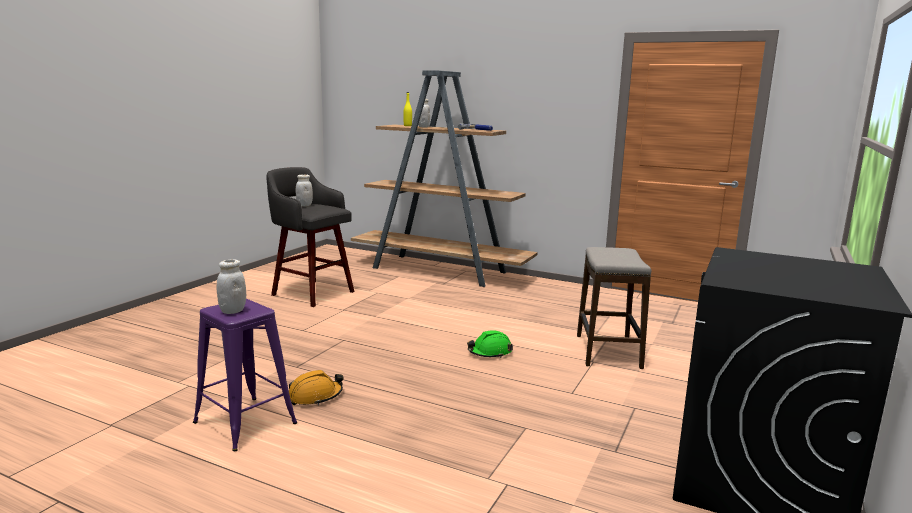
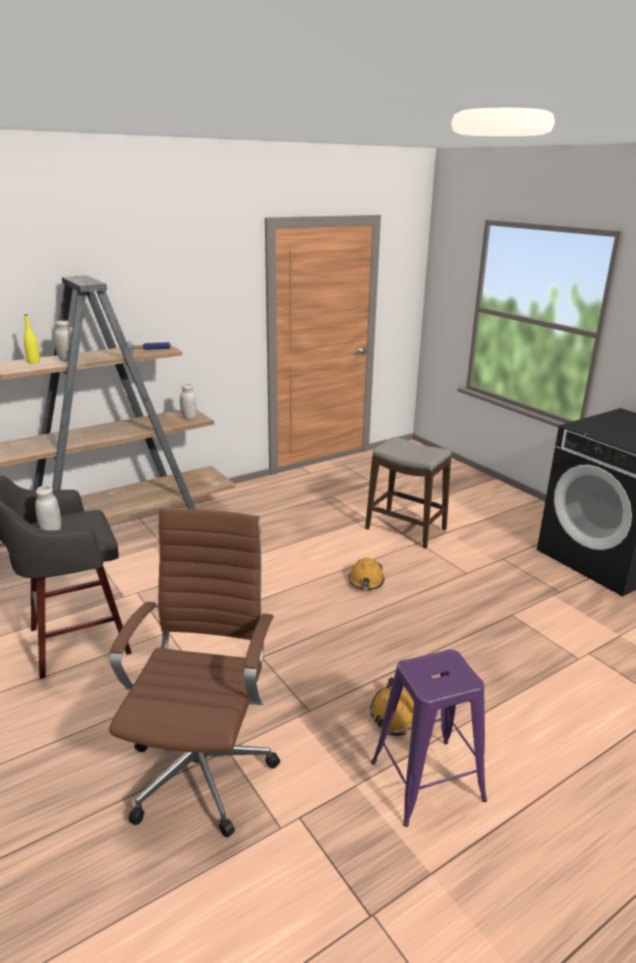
camera: 60 degrees left, 10 degrees up
white jar [217,259,246,314] -> white jar moved to [180,384,197,419]
green hard hat [467,330,513,358] -> orange hard hat [349,558,385,590]
none -> brown office chair [109,508,280,838]

